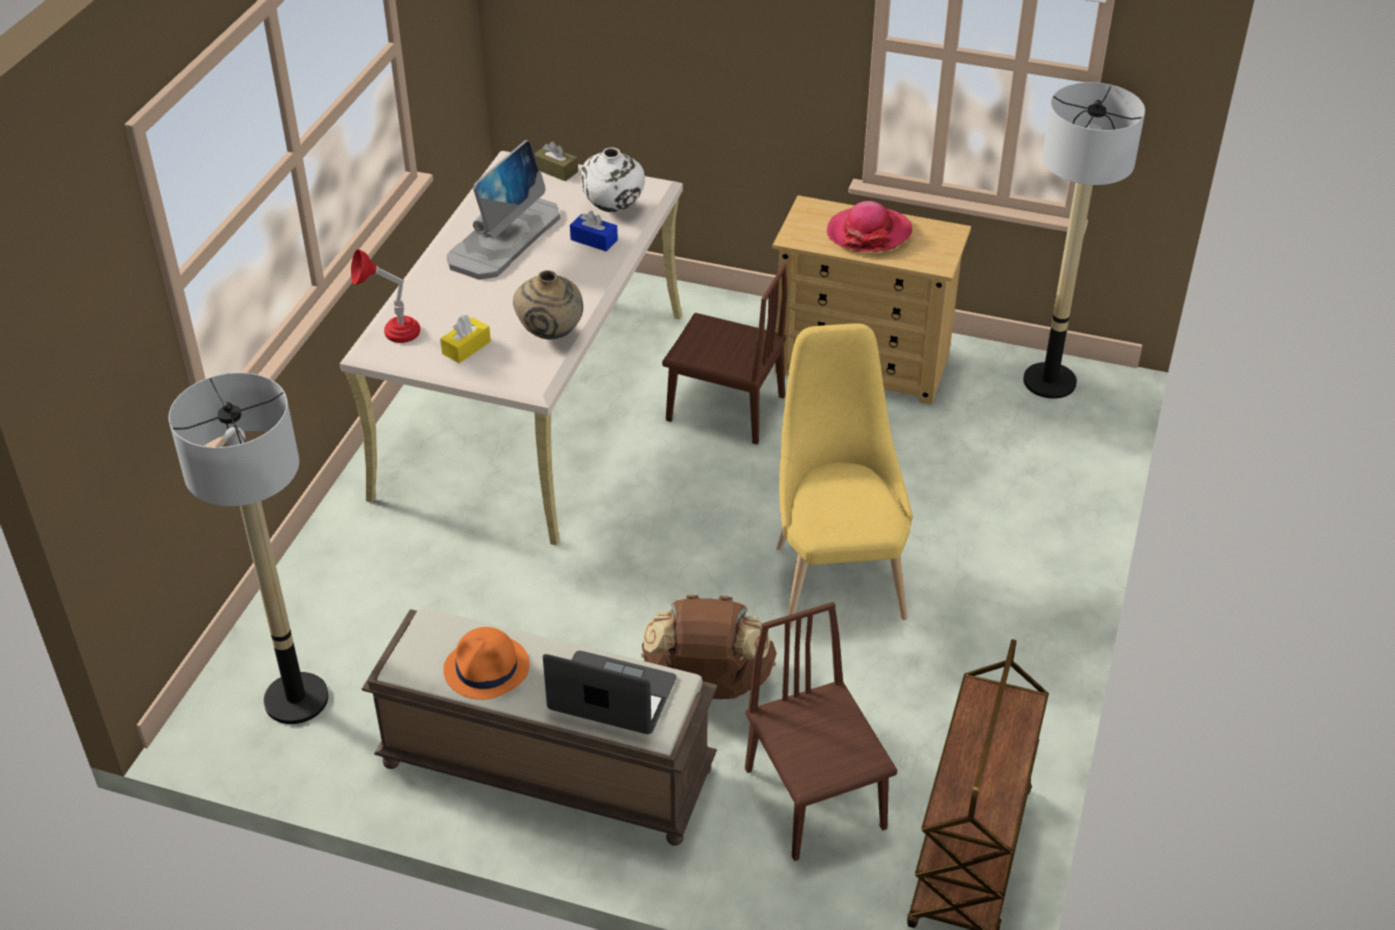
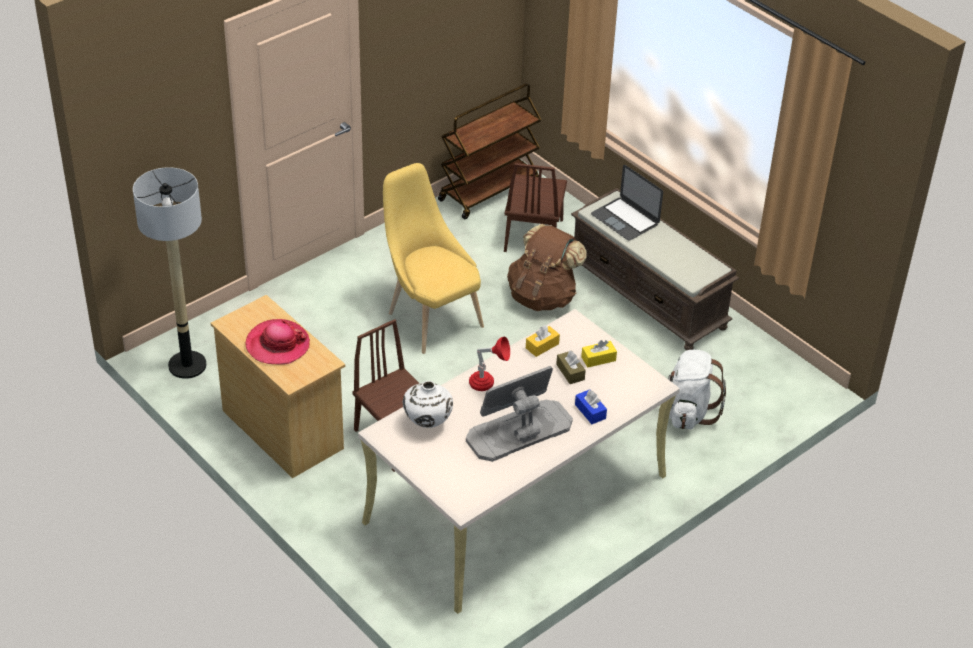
camera: 150 degrees left, 0 degrees up
floor lamp [169,373,329,724] -> none
red table lamp [351,249,420,343] -> red table lamp moved to [469,336,510,391]
orange hat [443,627,530,700] -> none
beige vase [513,270,583,340] -> yellow tissue box [526,325,560,357]
brown tissue box [535,141,578,181] -> brown tissue box moved to [556,351,586,384]
blue tissue box [570,211,618,251] -> blue tissue box moved to [575,389,607,424]
yellow chair [776,323,913,629] -> yellow chair turned 120 degrees clockwise [383,163,484,354]
none -> white backpack [668,350,726,429]

